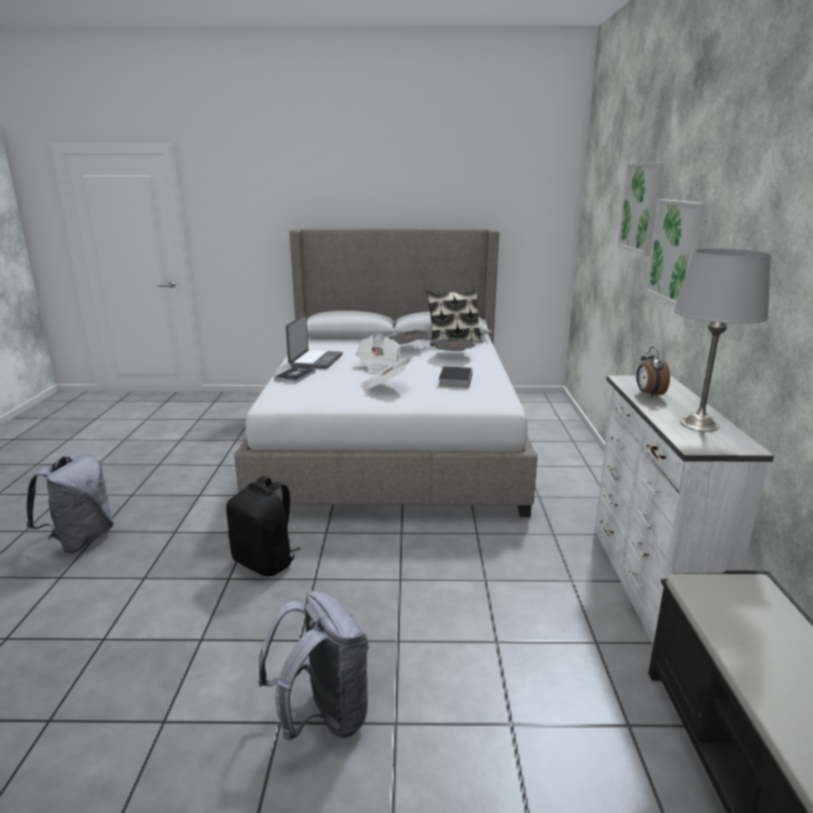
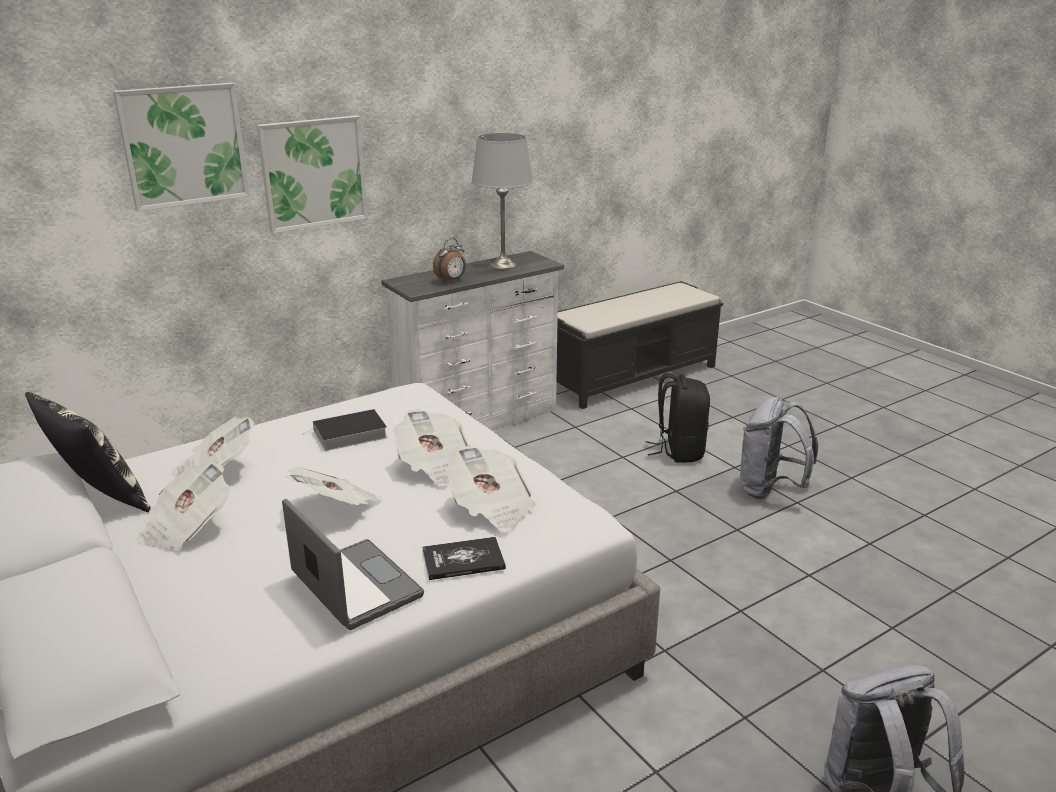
camera: 125 degrees left, 5 degrees up
black backpack [226,476,301,576] -> black backpack moved to [646,373,710,462]
laptop [286,314,343,369] -> laptop turned 75 degrees clockwise [282,499,424,630]
none -> newspaper [445,446,535,532]

